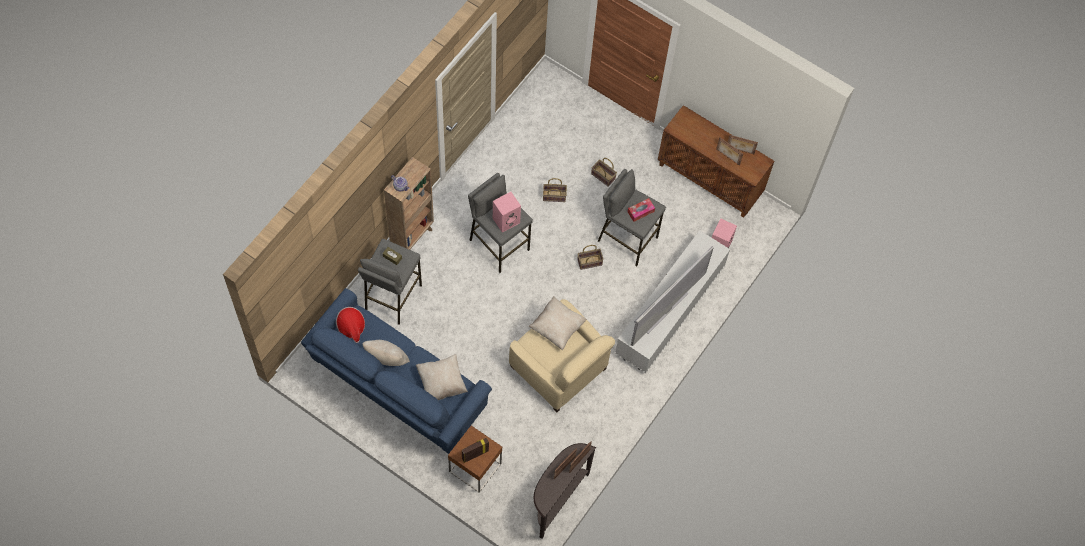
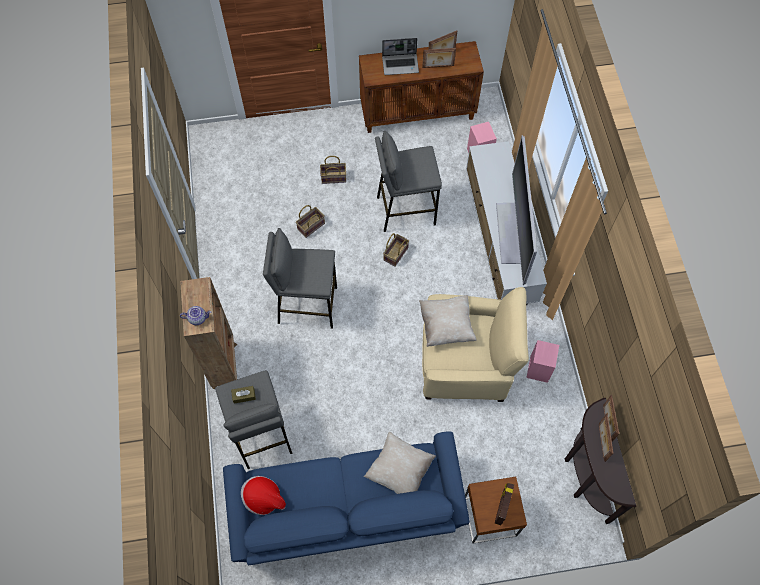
camera: 40 degrees left, 0 degrees up
beige pillow [362,340,410,366] -> none
pink speaker [493,192,521,233] -> pink speaker moved to [526,340,559,383]
tissue box [628,198,655,222] -> none
none -> laptop [382,38,419,75]

